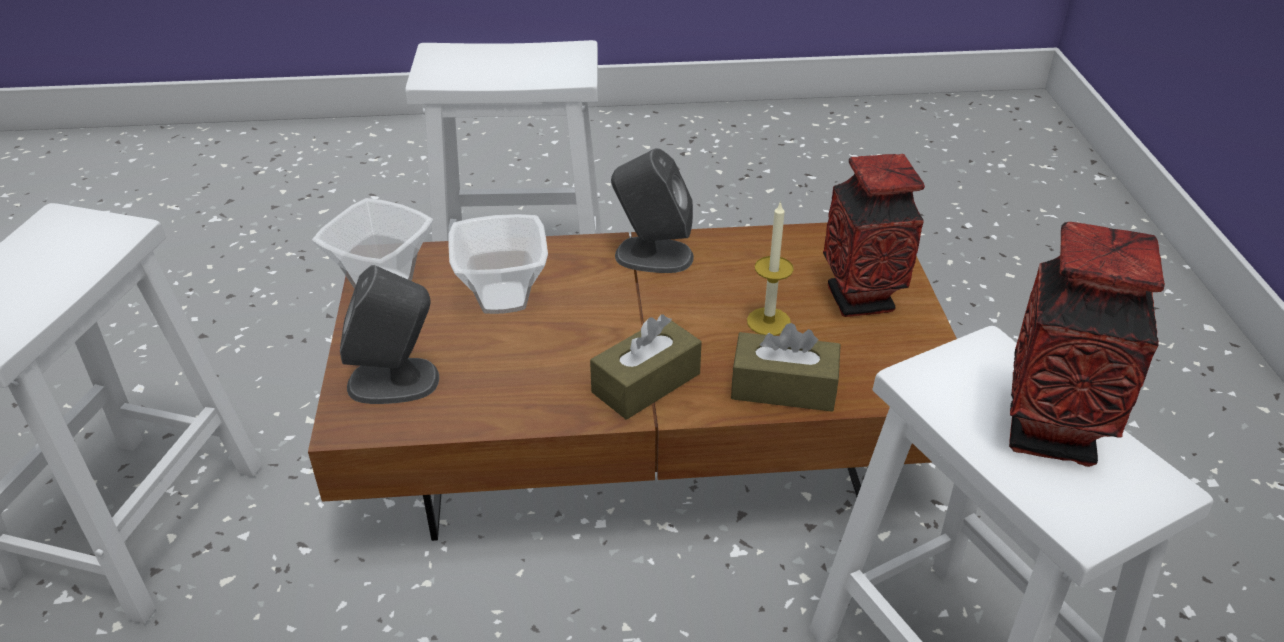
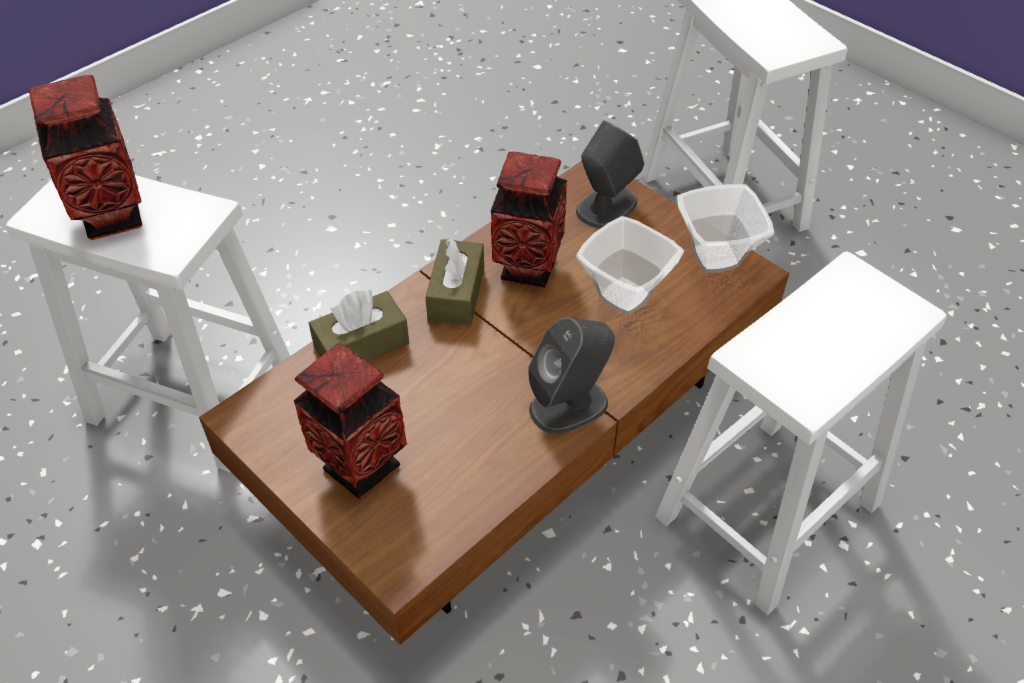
camera: 140 degrees right, 10 degrees up
candle [747,201,794,336] -> none
none -> vase [491,152,567,288]

